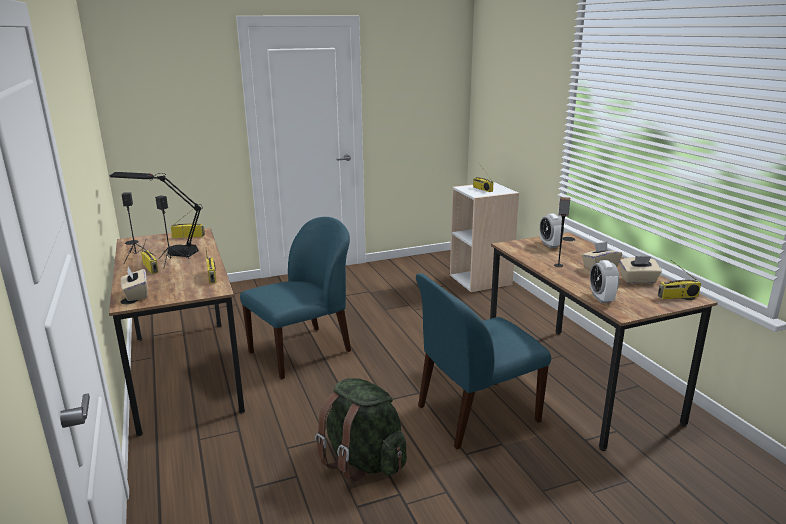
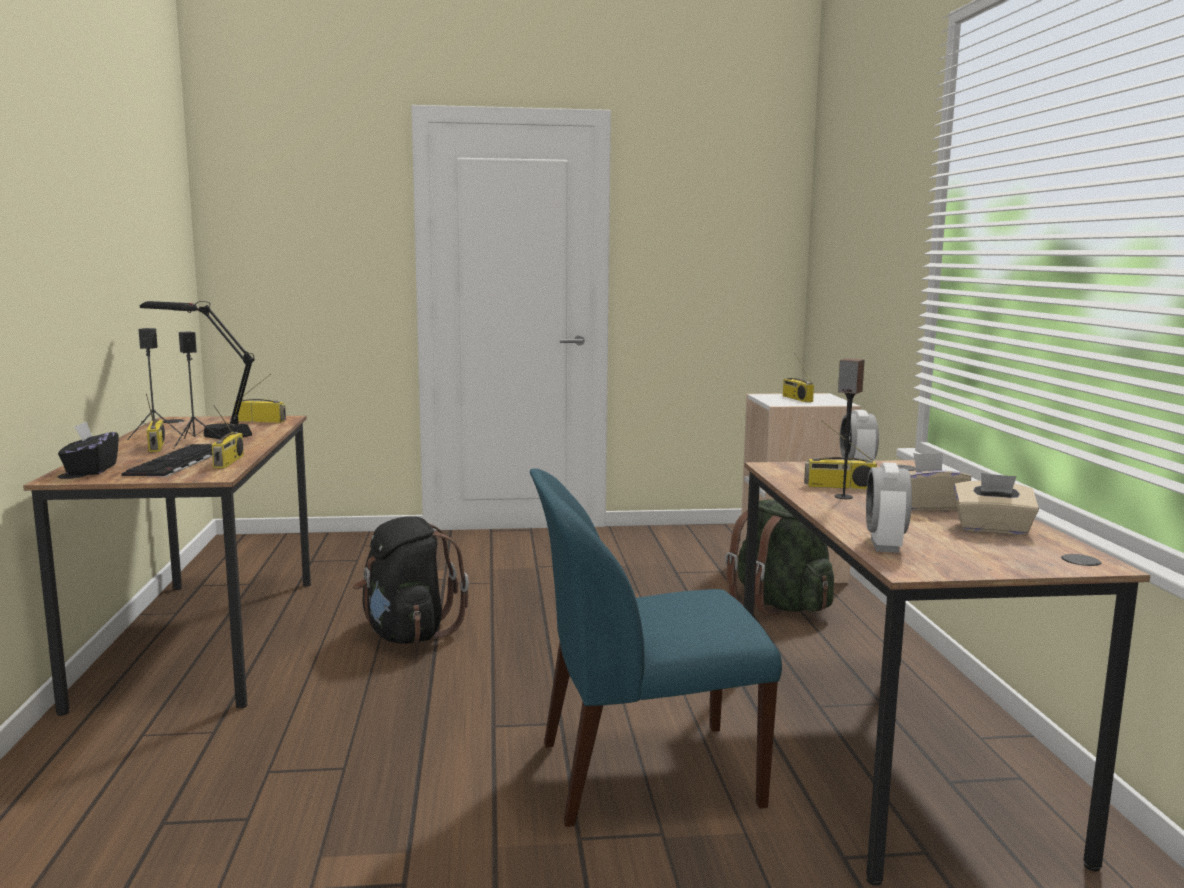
camera: 15 degrees right, 10 degrees down
beige tissue box [121,267,148,301] -> black tissue box [58,422,119,475]
blue chair [240,217,351,379] -> black backpack [353,516,469,644]
green backpack [315,378,407,482] -> green backpack moved to [725,499,834,616]
radio [658,260,701,300] -> radio moved to [804,421,877,489]
none -> keyboard [121,444,212,477]

